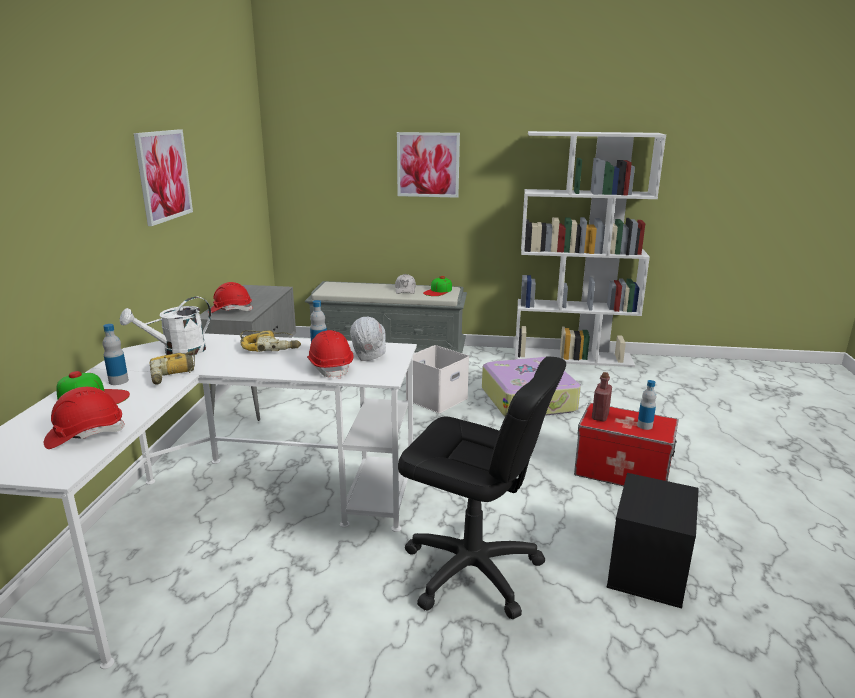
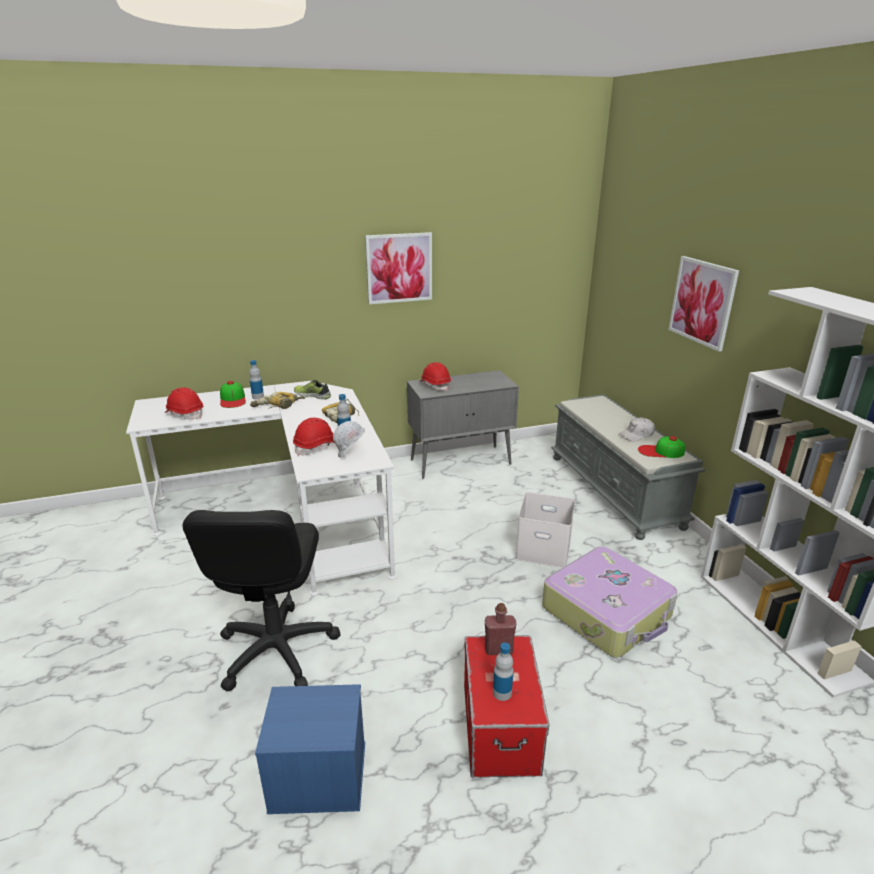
camera: 65 degrees right, 5 degrees up
white watering can [120,297,211,356] -> shoe [294,380,331,400]
black storage box [606,473,699,609] -> blue storage box [255,684,365,814]

